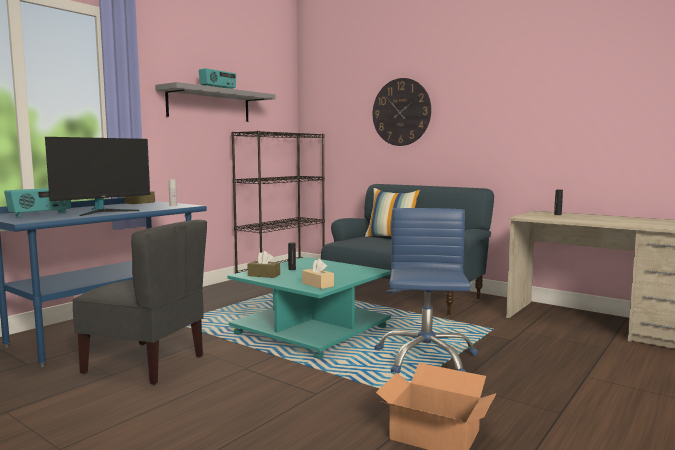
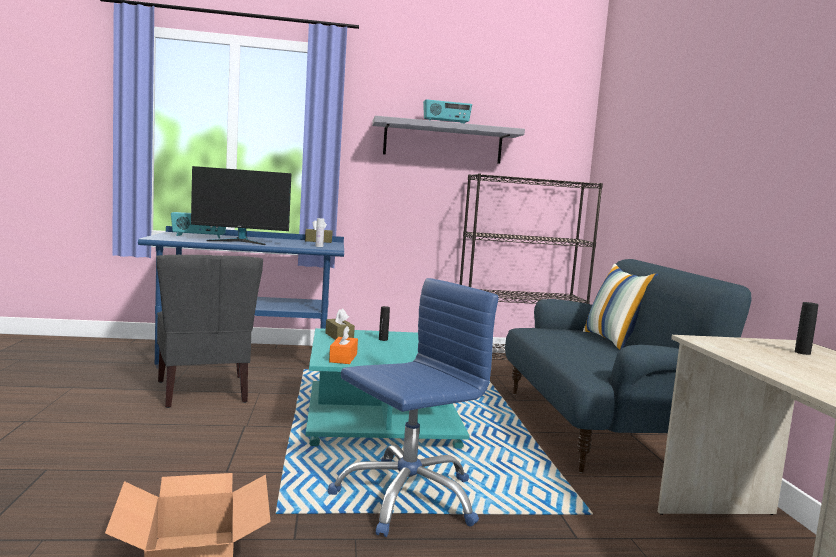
camera: 45 degrees right, 0 degrees up
beige tissue box [302,259,334,289] -> orange tissue box [329,326,358,364]
wall clock [373,78,431,146] -> none

